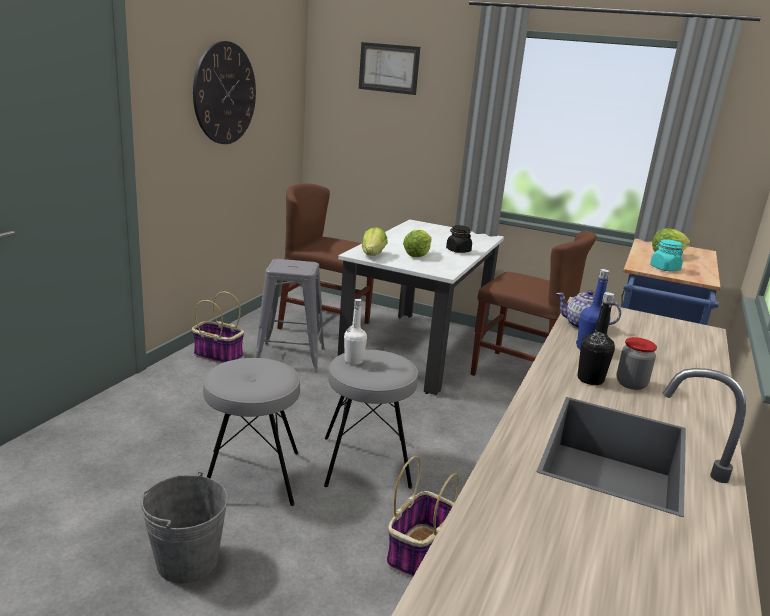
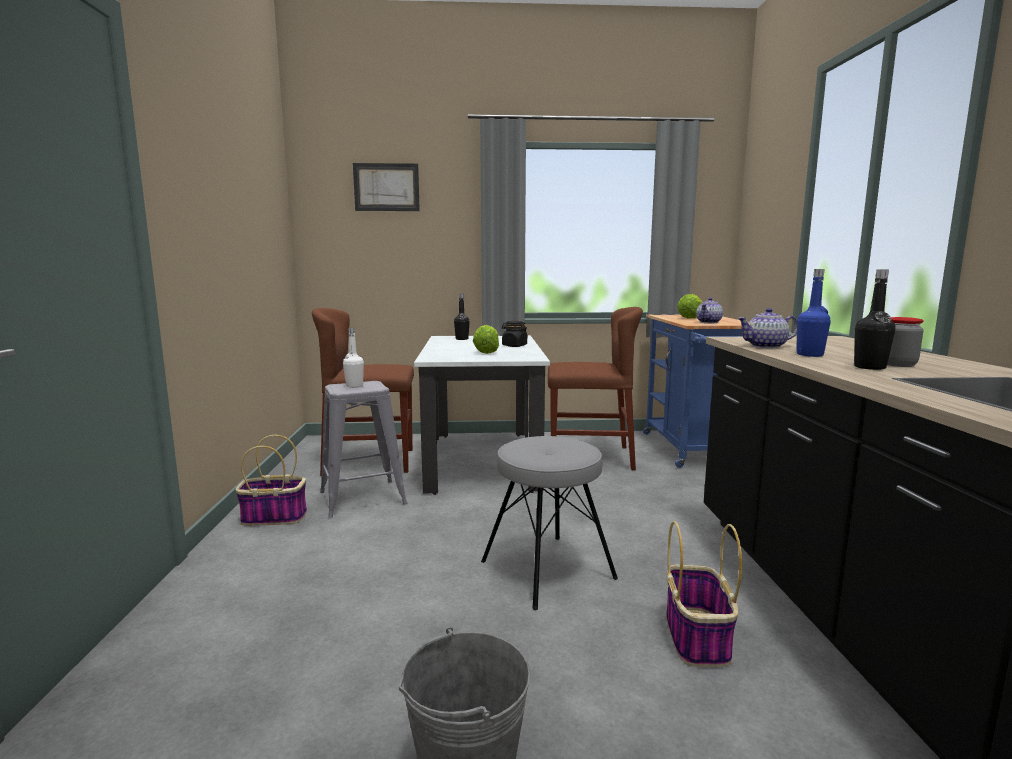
camera: 25 degrees left, 10 degrees down
wall clock [193,41,256,144] -> none
grey stool [203,358,300,506] -> none
white bottle [344,299,367,365] -> white bottle moved to [343,328,364,388]
lettuce [362,227,388,256] -> none
turquoise jar [650,239,683,271] -> teapot [696,298,723,323]
none -> black bottle [454,294,470,340]

